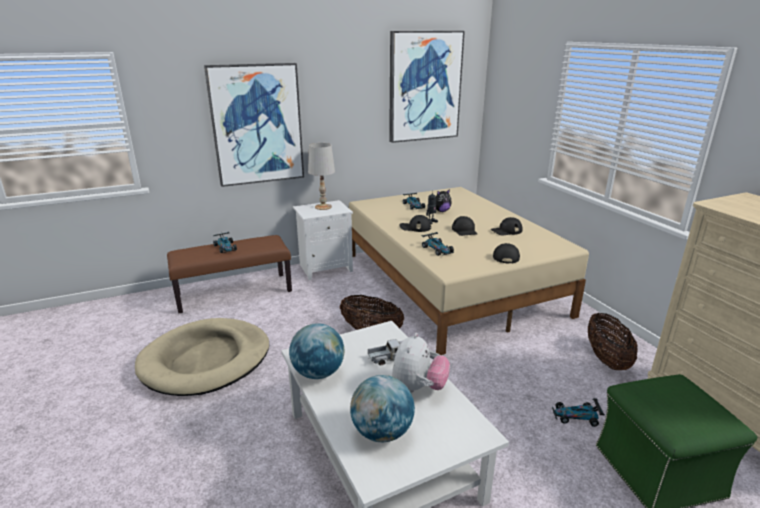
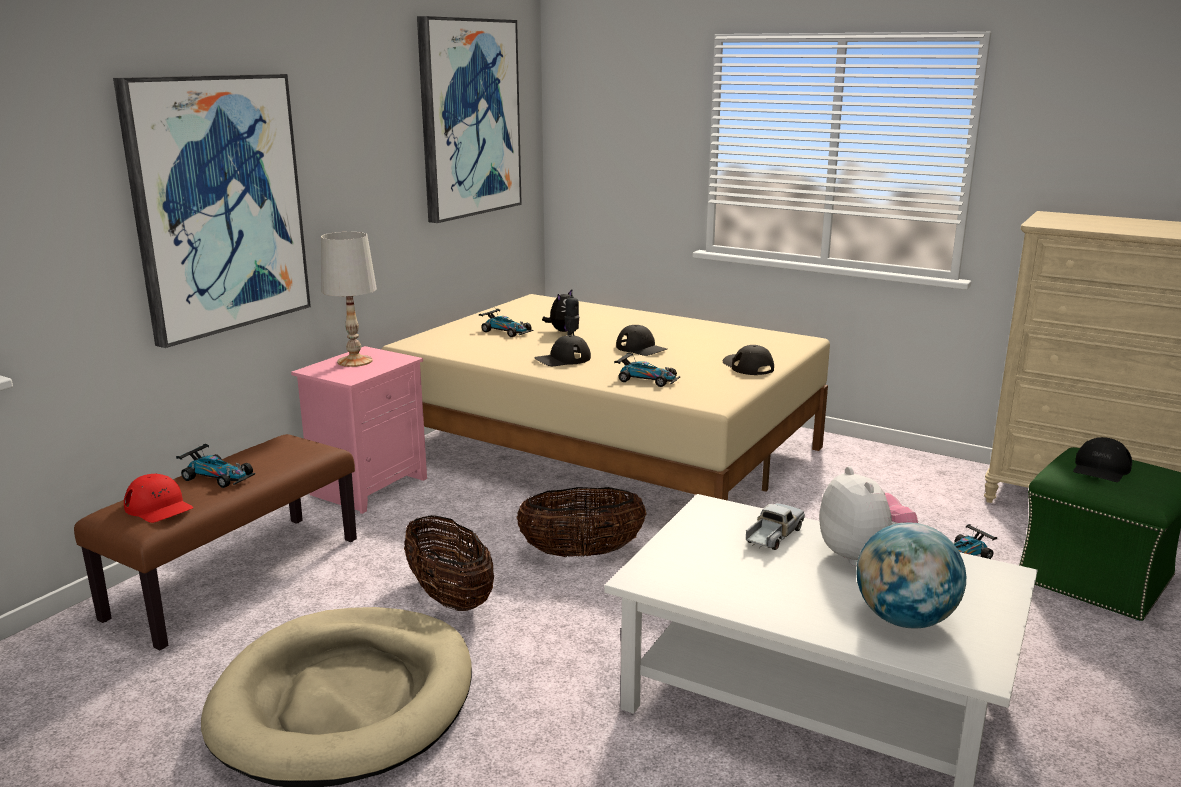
camera: 35 degrees left, 5 degrees down
globe [289,323,344,379] -> none
white nightstand [293,200,353,280] -> pink nightstand [291,346,427,514]
black cap [491,217,523,236] -> black cap moved to [1073,437,1132,482]
basket [588,313,638,370] -> basket moved to [404,515,494,611]
none -> red cap [124,474,193,523]

